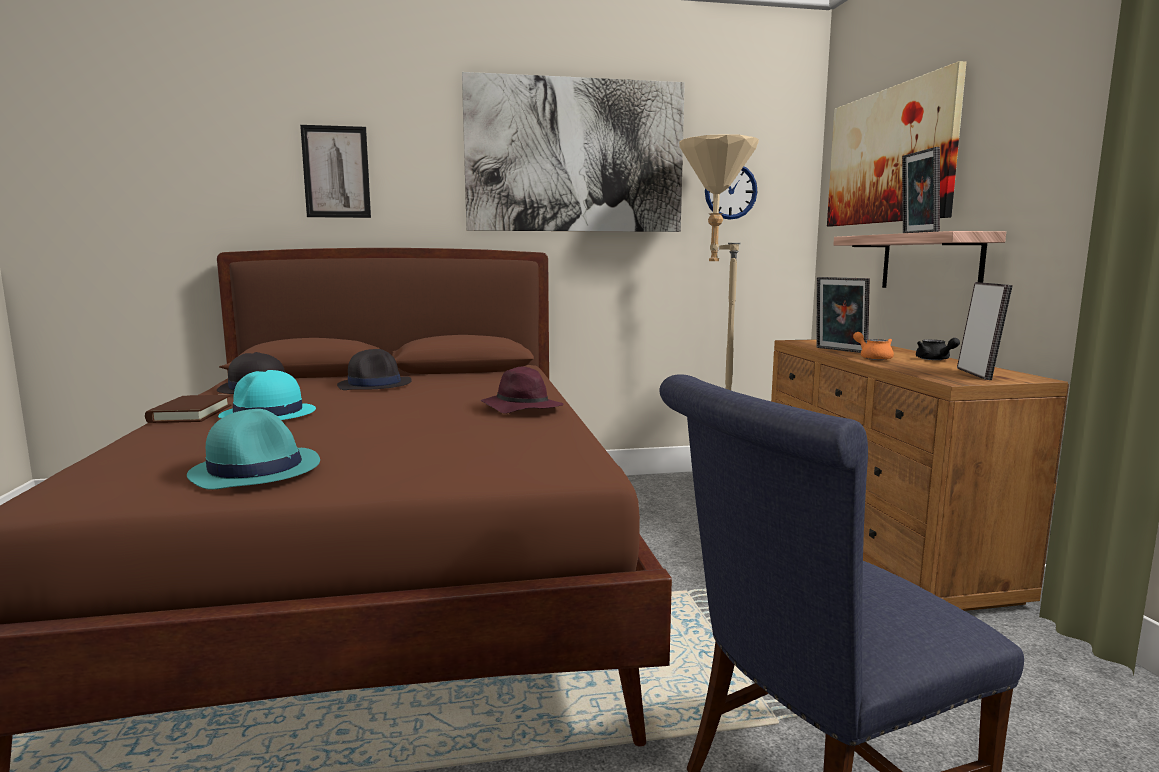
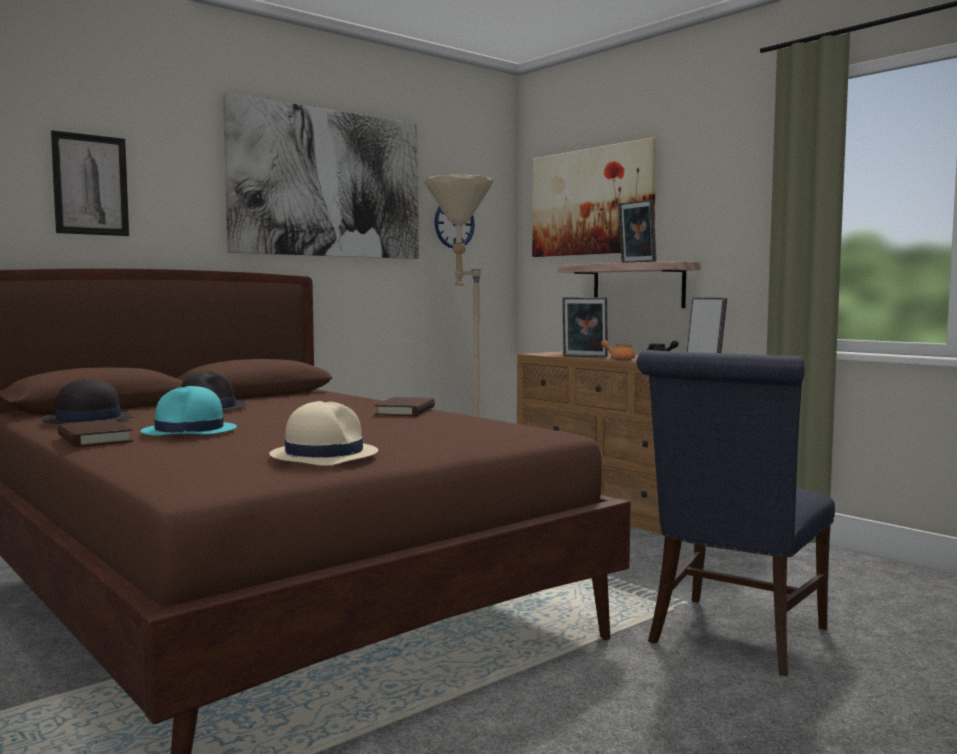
camera: 30 degrees left, 5 degrees down
turquoise hat [187,409,320,490] -> beige hat [269,401,378,466]
purple hat [481,366,564,414] -> brown book [374,397,435,417]

